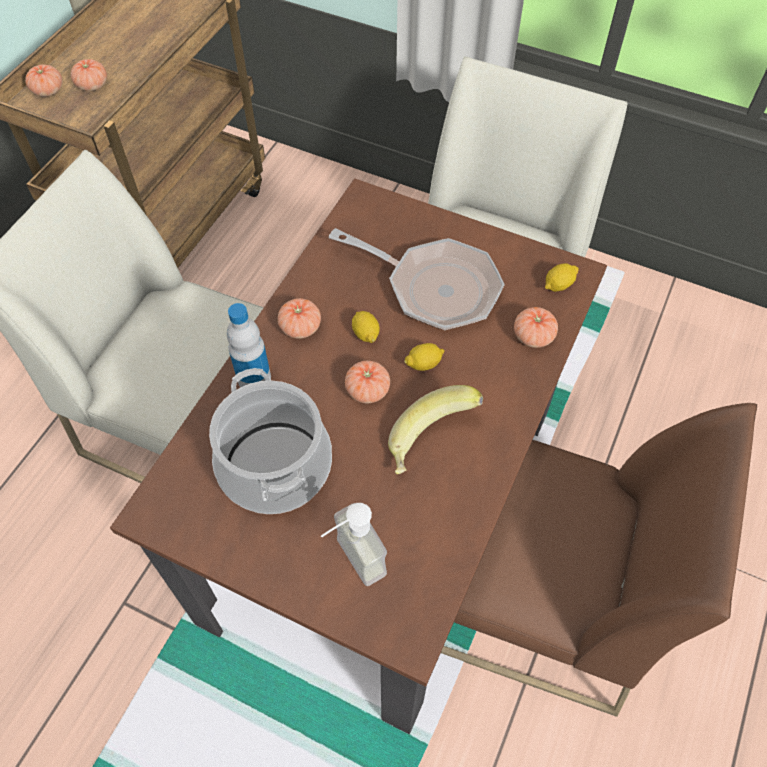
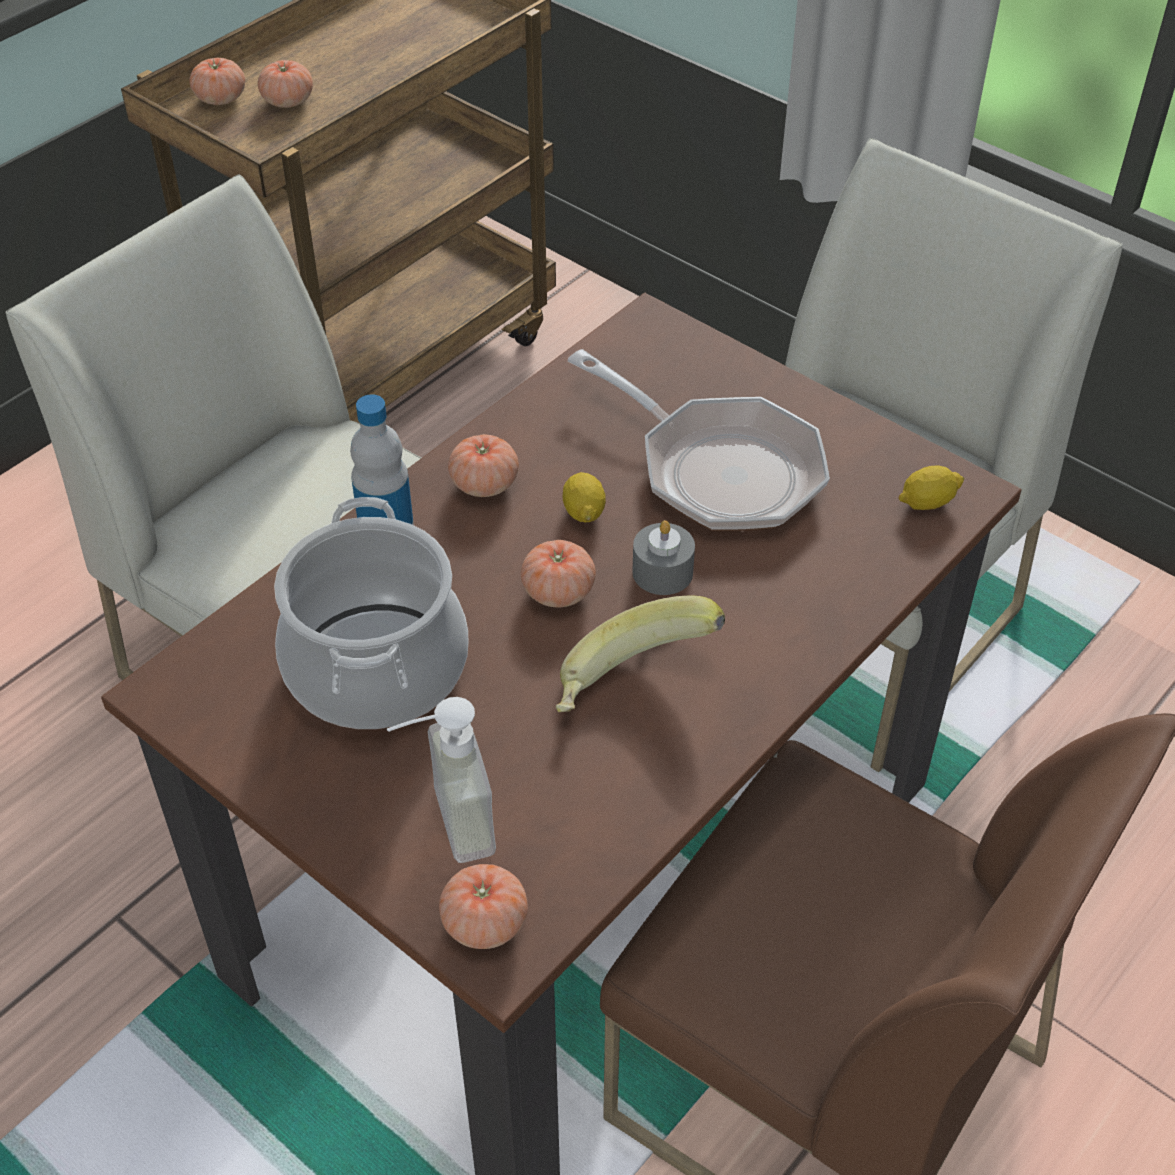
camera: 15 degrees right, 10 degrees down
lemon [404,343,445,371] -> grey candle [632,520,695,595]
tomato [514,307,558,348] -> tomato moved to [439,864,528,949]

